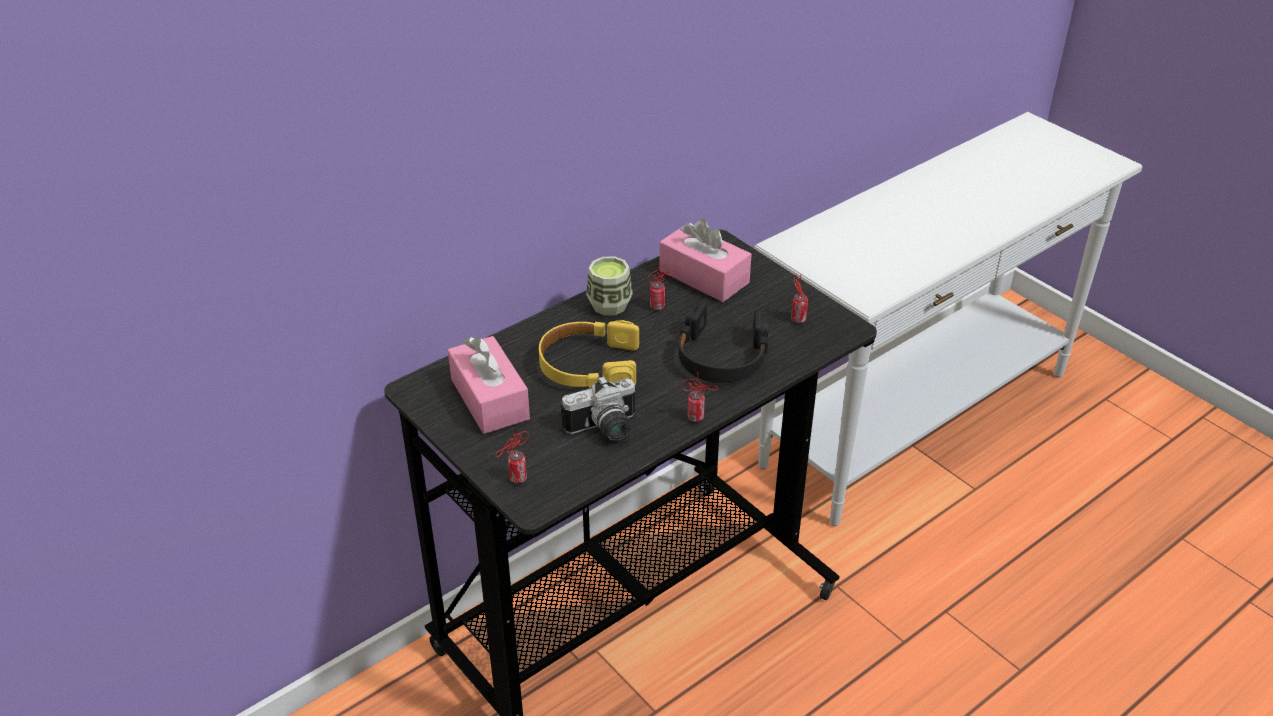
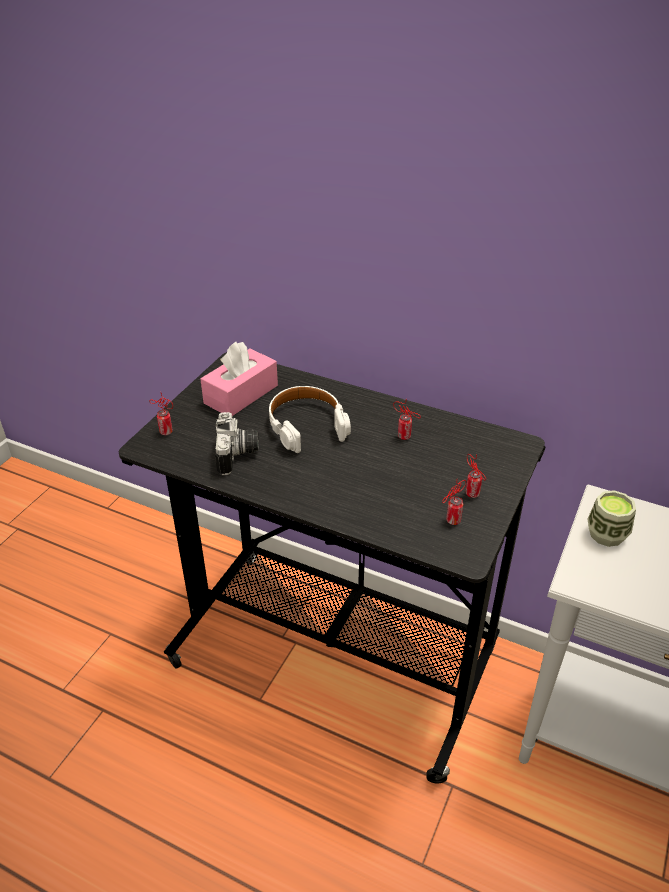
camera: 65 degrees right, 0 degrees up
yellow headphones [539,320,639,388] -> white headphones [269,386,351,453]
camera [561,376,636,441] -> camera turned 135 degrees counterclockwise [215,412,259,475]
cup [586,256,633,316] -> cup moved to [588,490,636,547]
pink tissue box [659,219,752,302] -> none
black headphones [678,302,768,383] -> none
can [681,373,718,422] -> can moved to [466,454,486,498]

